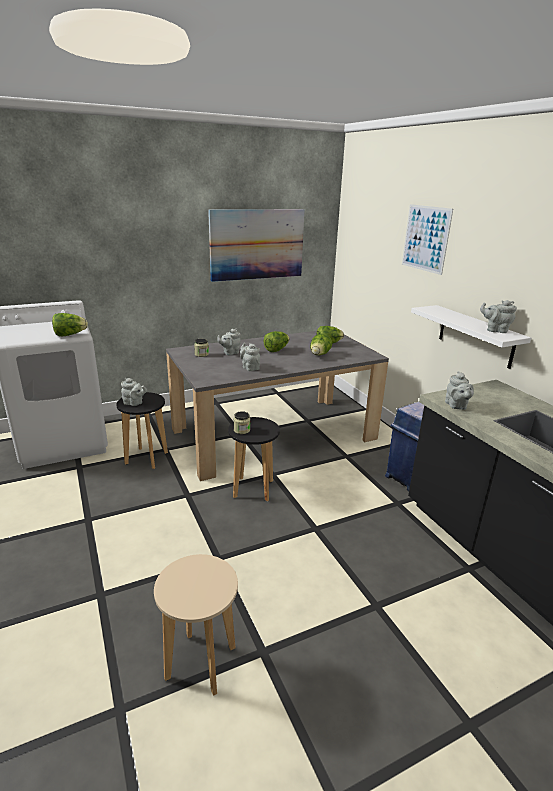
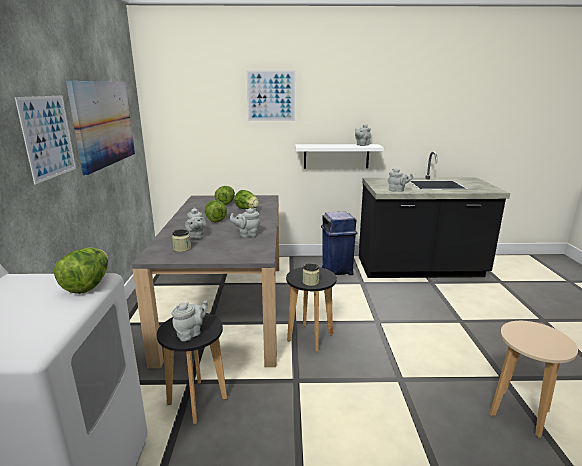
camera: 65 degrees left, 5 degrees down
none -> picture [15,96,76,184]

